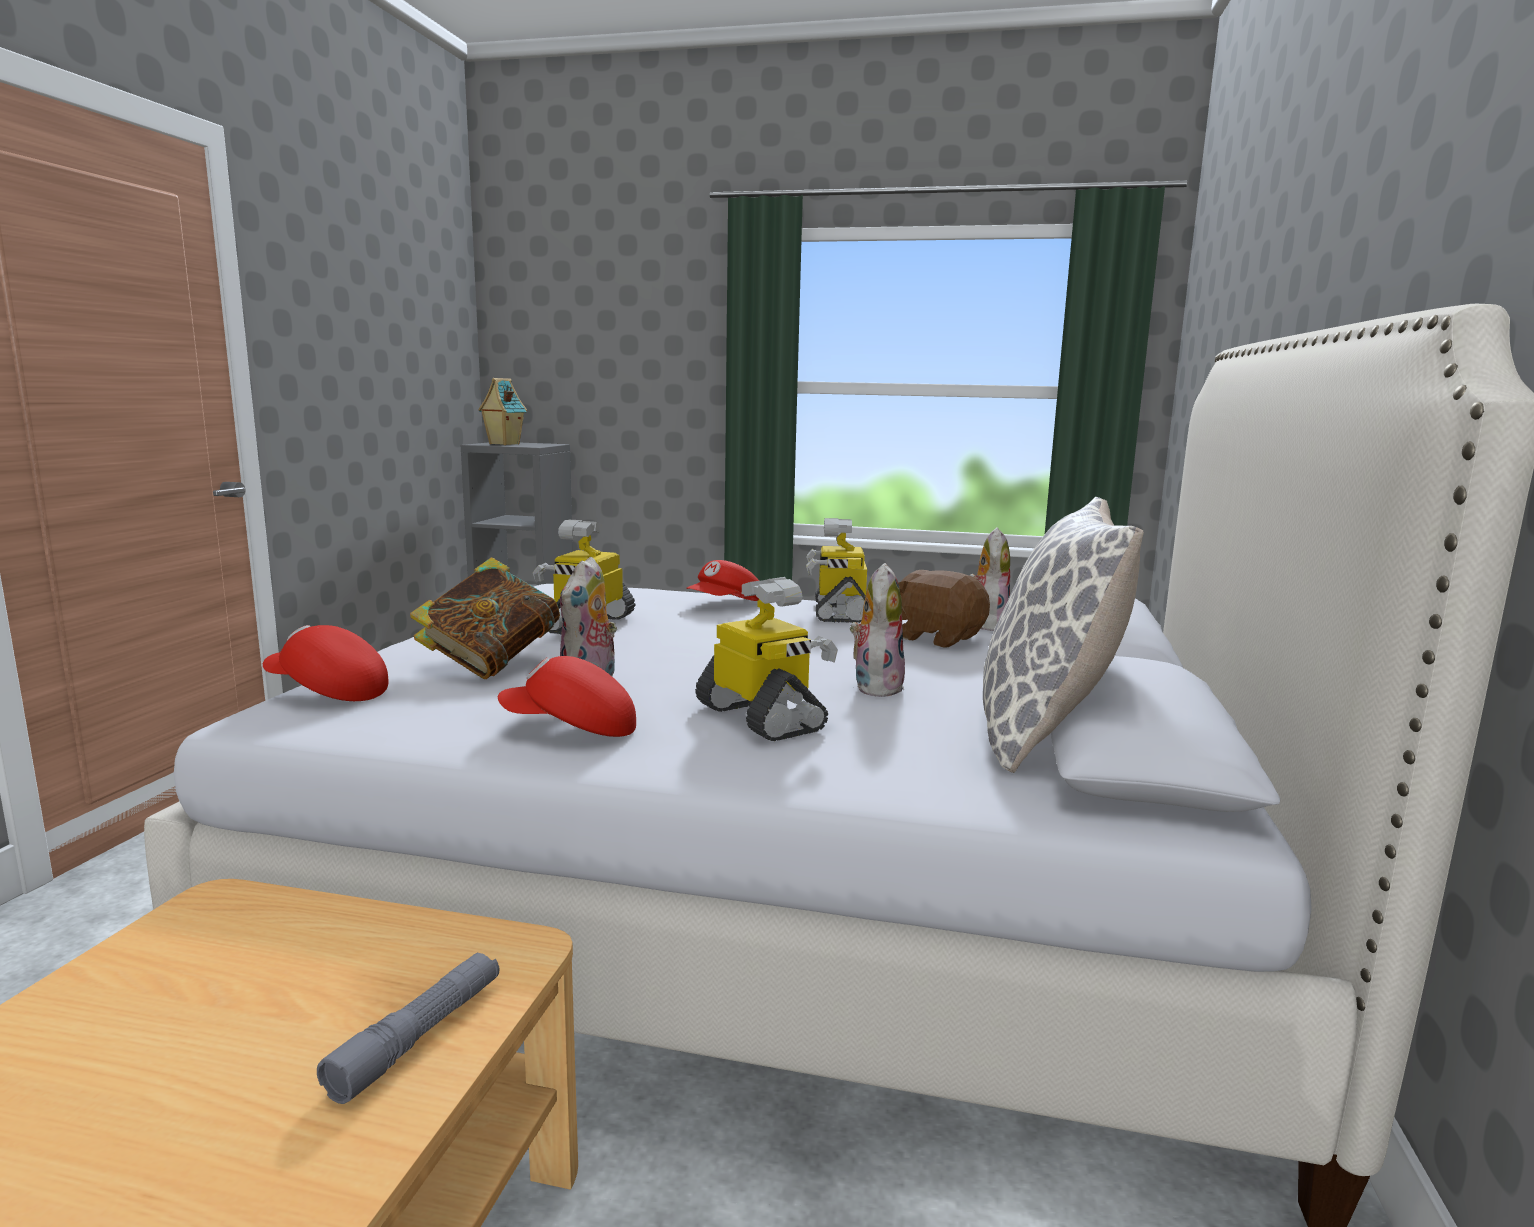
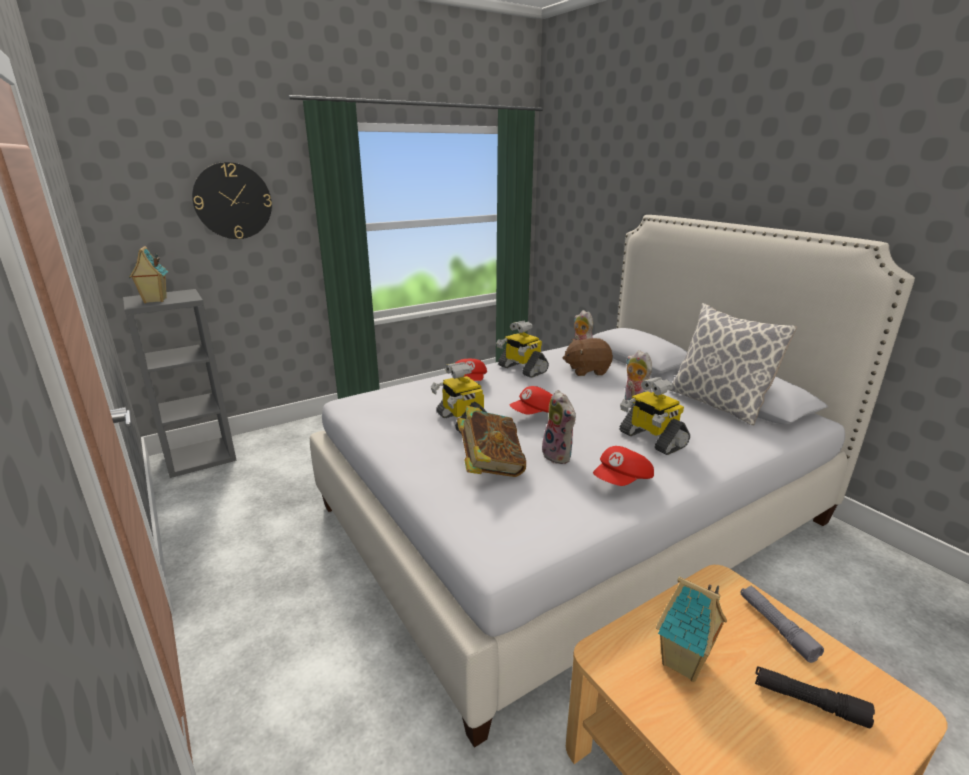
camera: 45 degrees left, 10 degrees up
red cap [263,625,389,701] -> red cap moved to [510,386,553,414]
toy robot [695,577,838,741] -> toy robot turned 135 degrees counterclockwise [619,377,690,455]
none -> wall clock [192,162,272,239]
none -> toy house [656,577,727,682]
none -> black flashlight [755,666,875,728]

